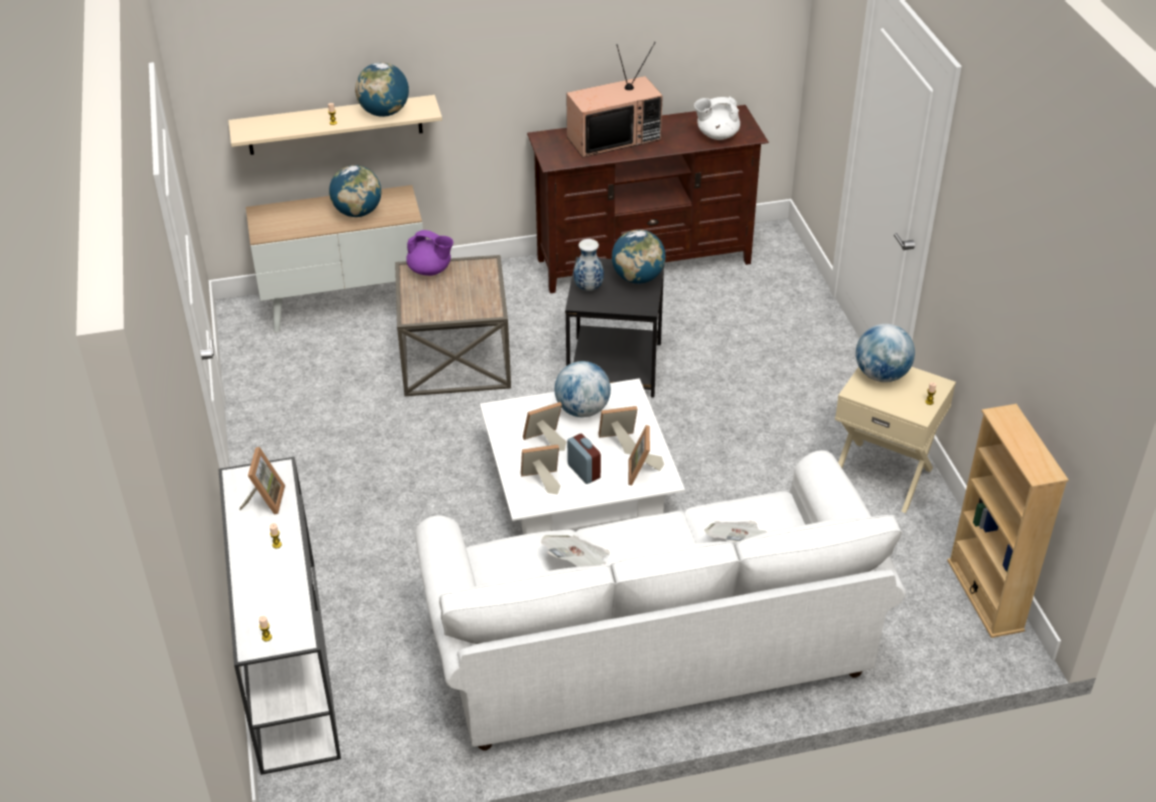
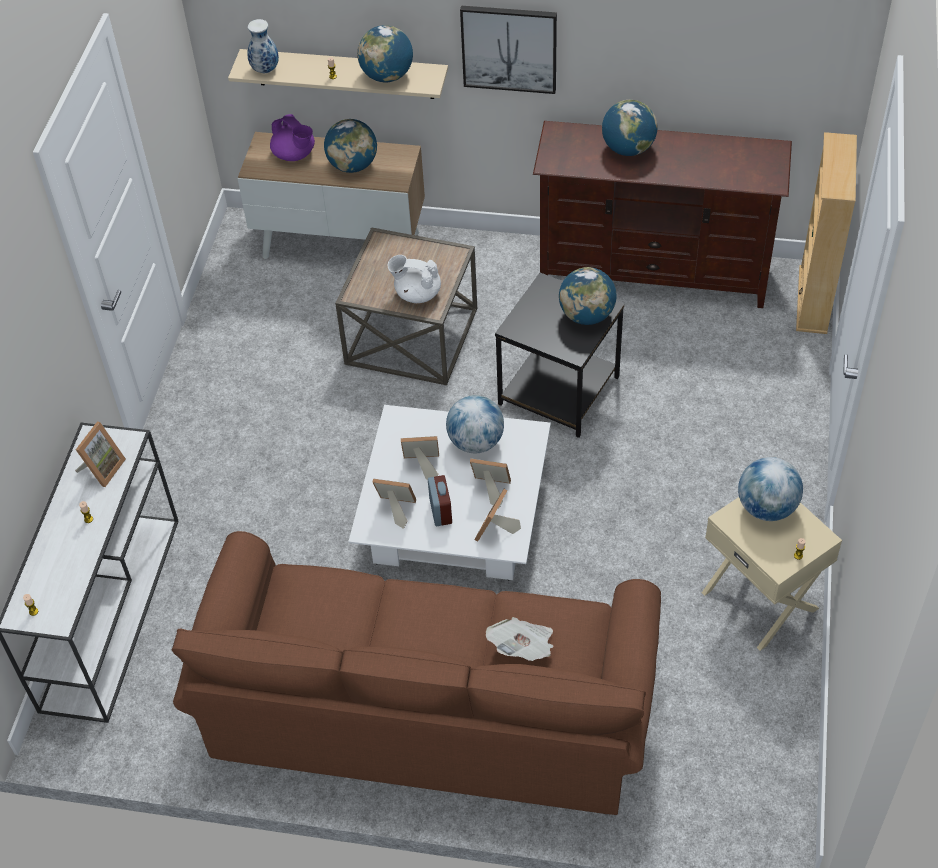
camera: 25 degrees right, 10 degrees up
purple teapot [406,230,453,276] -> purple teapot moved to [270,114,315,161]
white sofa [415,450,906,751] -> brown sofa [171,531,661,815]
newspaper [541,535,610,567] -> none
television [566,42,663,158] -> globe [602,100,657,156]
vase [574,239,604,291] -> vase moved to [247,19,279,73]
white teapot [694,97,740,140] -> white teapot moved to [387,255,441,303]
beige bookcase [947,404,1069,638] -> beige bookcase moved to [796,132,857,334]
none -> picture [460,6,557,94]

